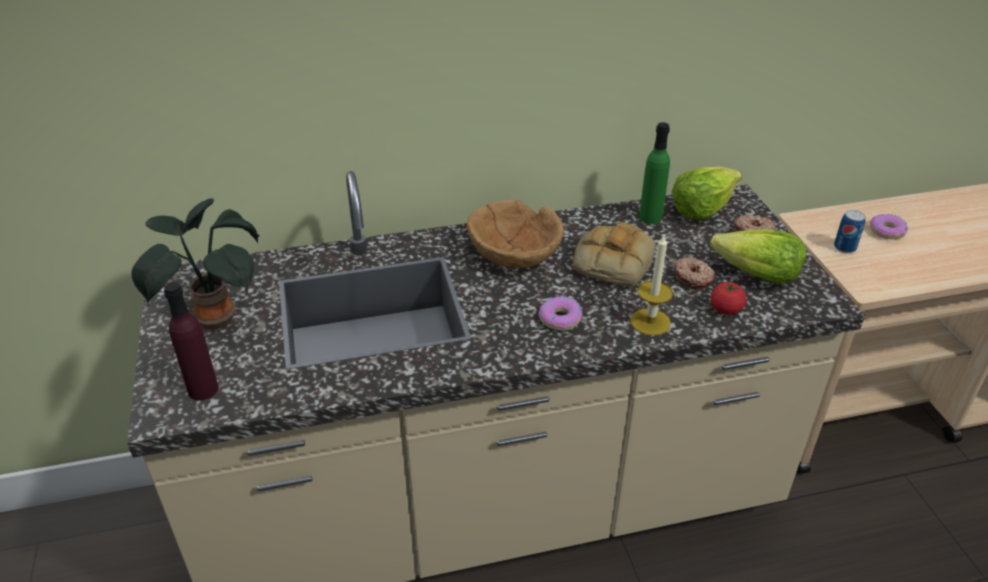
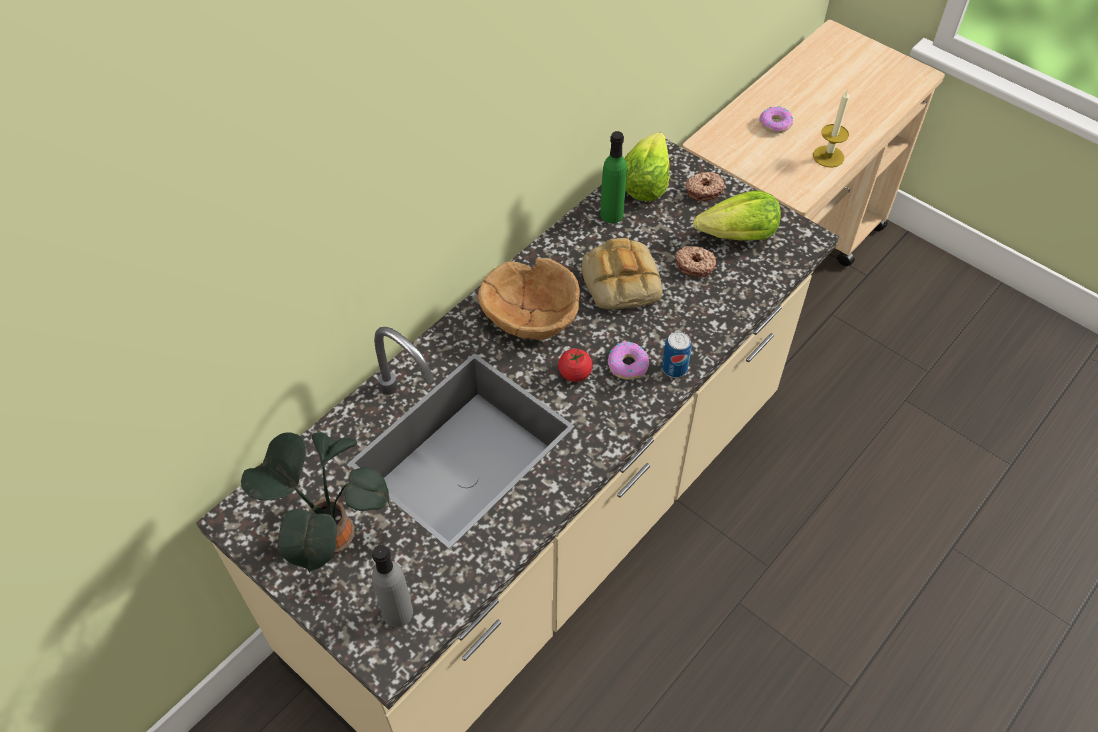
camera: 35 degrees left, 15 degrees up
purple bottle [164,282,218,401] -> grey bottle [372,545,413,627]
candle [630,235,673,335] -> candle moved to [813,89,849,168]
tomato [710,282,747,315] -> tomato moved to [558,349,593,382]
can [834,210,865,253] -> can moved to [662,331,692,378]

